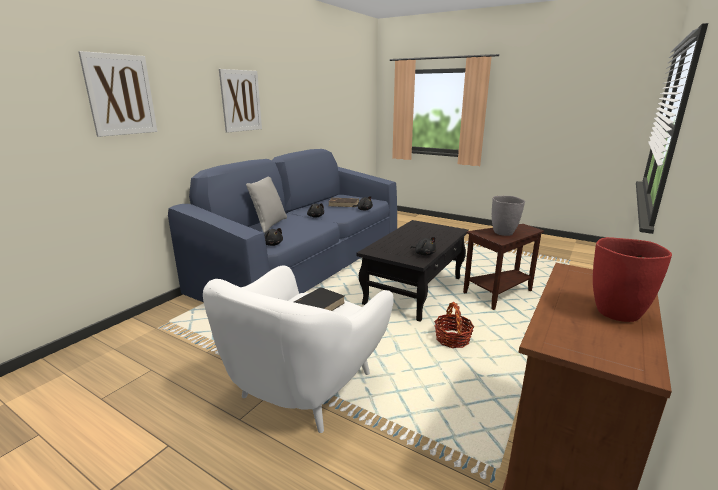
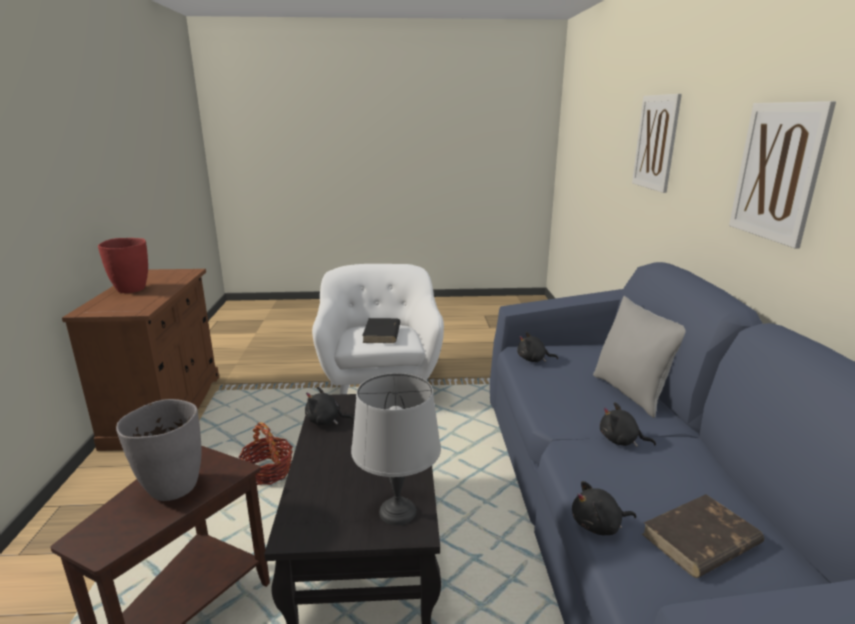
camera: 145 degrees right, 0 degrees up
none -> grey table lamp [351,373,441,525]

